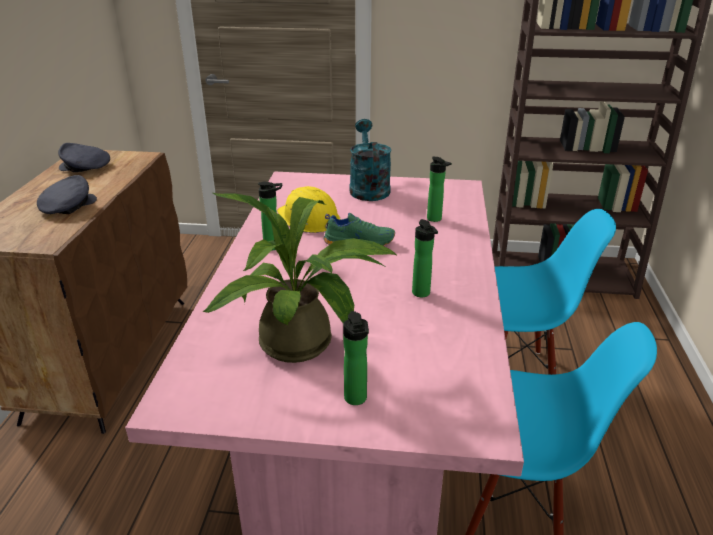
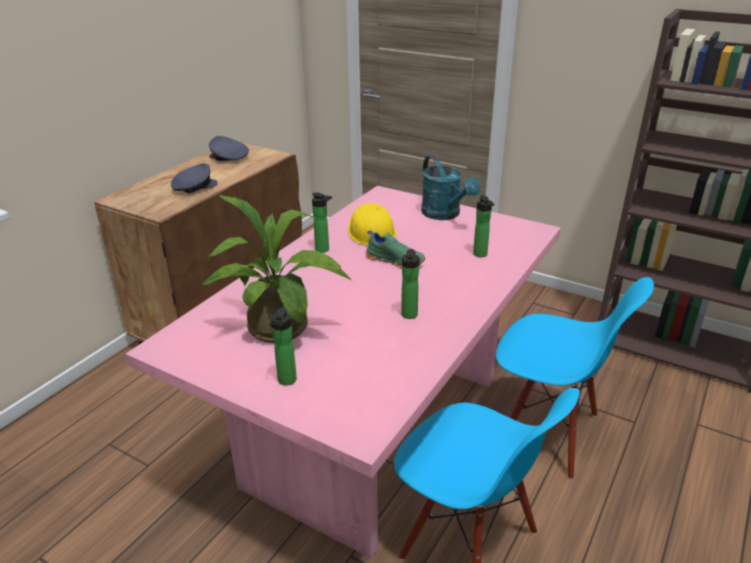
camera: 25 degrees right, 0 degrees up
turquoise watering can [350,119,392,201] -> turquoise watering can turned 135 degrees clockwise [421,155,480,220]

